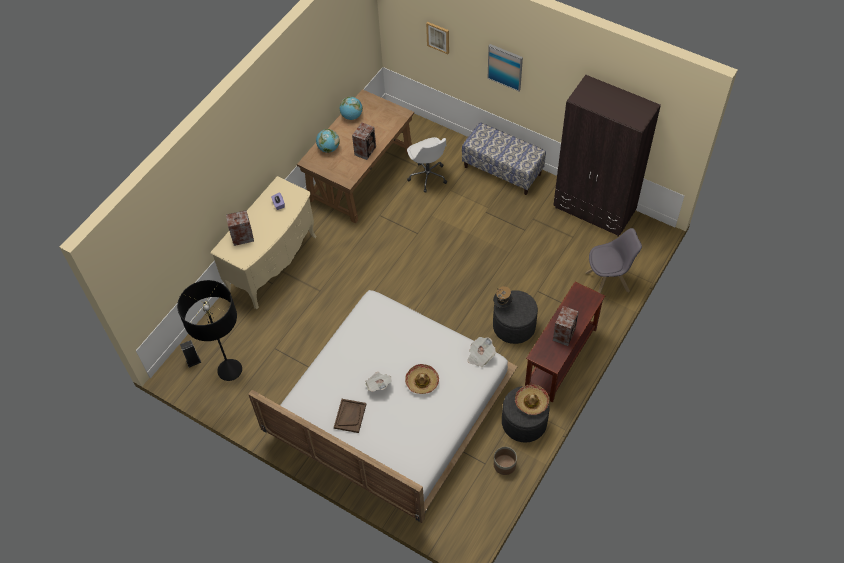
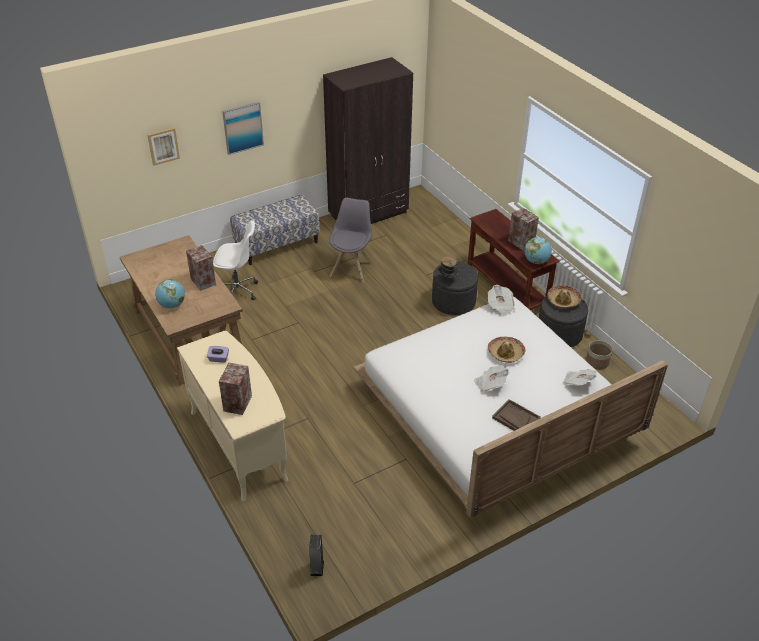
camera: 65 degrees left, 15 degrees down
black floor lamp [177,280,242,381] -> none
globe [339,97,363,120] -> globe moved to [524,237,552,264]
grey chair [585,228,642,293] -> grey chair moved to [329,198,372,283]
none -> newspaper [563,369,597,385]

